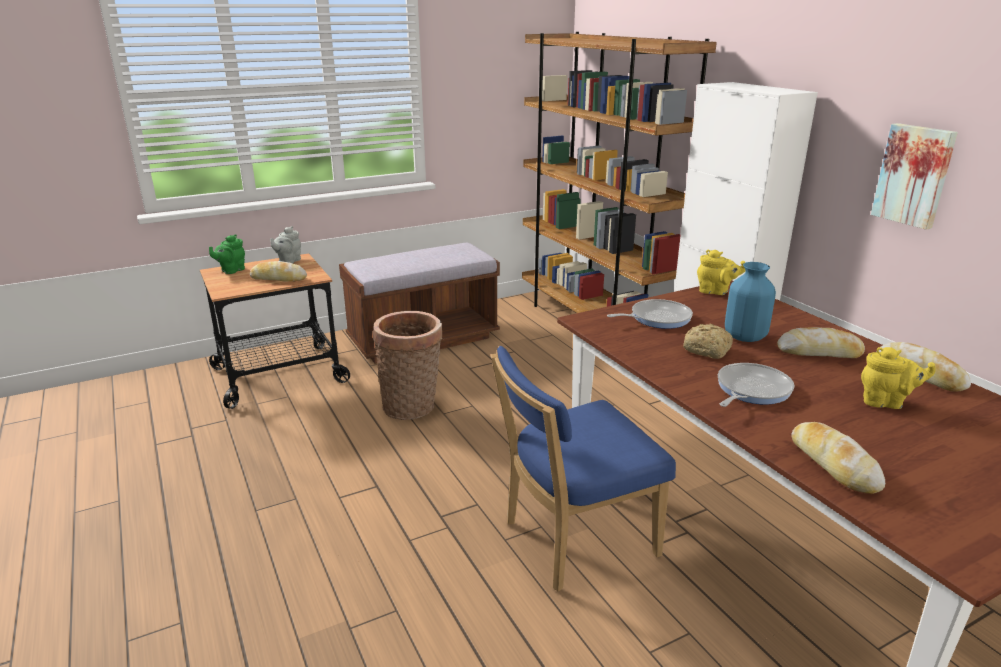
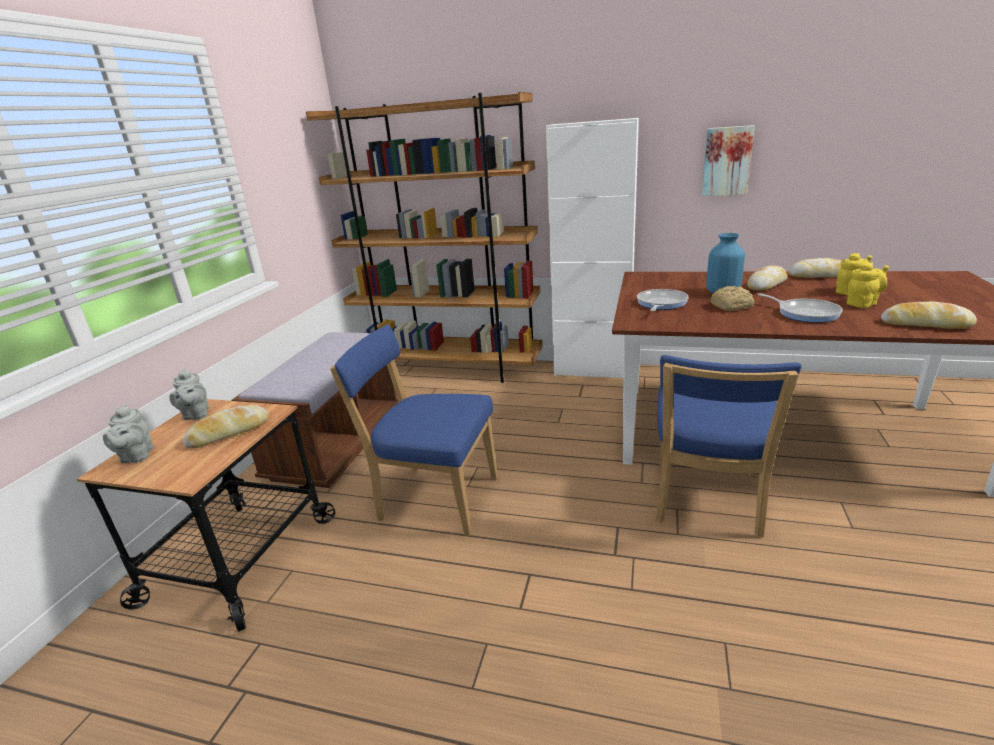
camera: 45 degrees left, 0 degrees up
green teapot [209,234,245,274] -> grey teapot [103,404,154,463]
basket [373,311,442,420] -> blue chair [330,325,498,536]
yellow teapot [697,250,746,295] -> yellow teapot moved to [847,262,889,308]
frying pan [718,363,794,407] -> frying pan turned 150 degrees clockwise [758,293,843,323]

